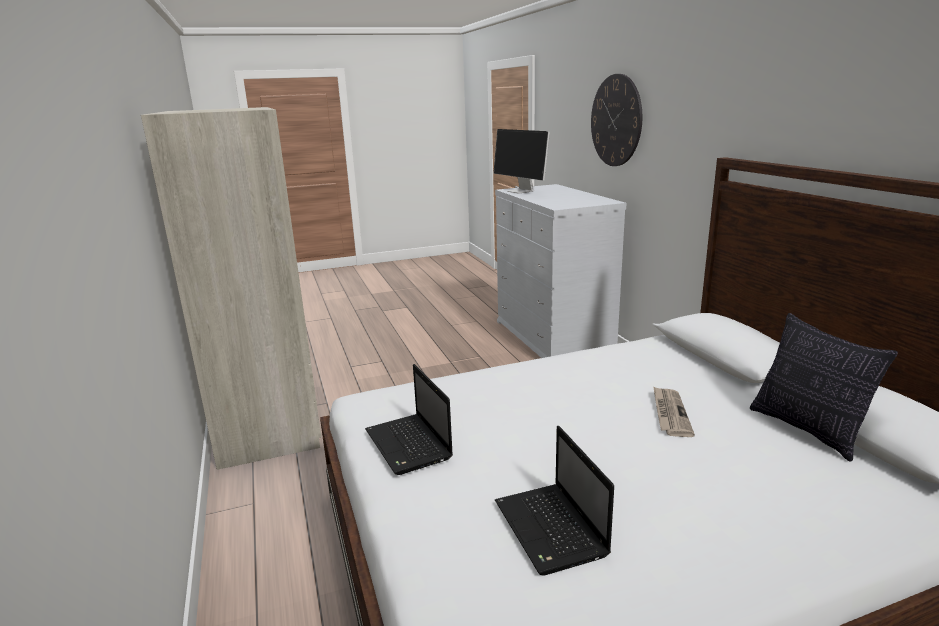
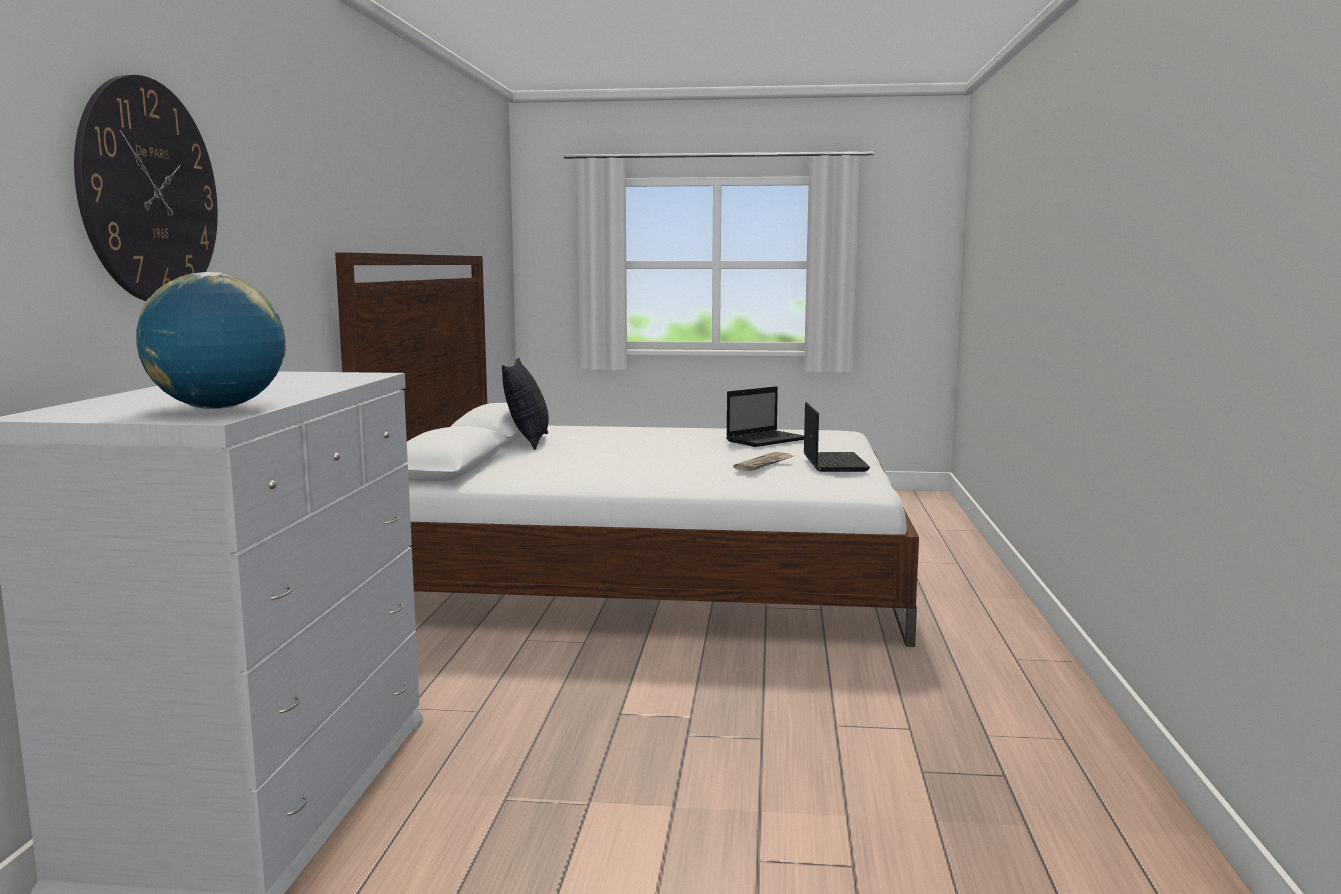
camera: 155 degrees left, 10 degrees down
beige wardrobe [141,107,321,470] -> none
monitor [493,129,550,194] -> globe [136,272,286,409]
laptop [495,426,614,576] -> laptop turned 45 degrees clockwise [726,386,804,447]
newspaper [653,386,695,437] -> newspaper moved to [733,452,793,471]

